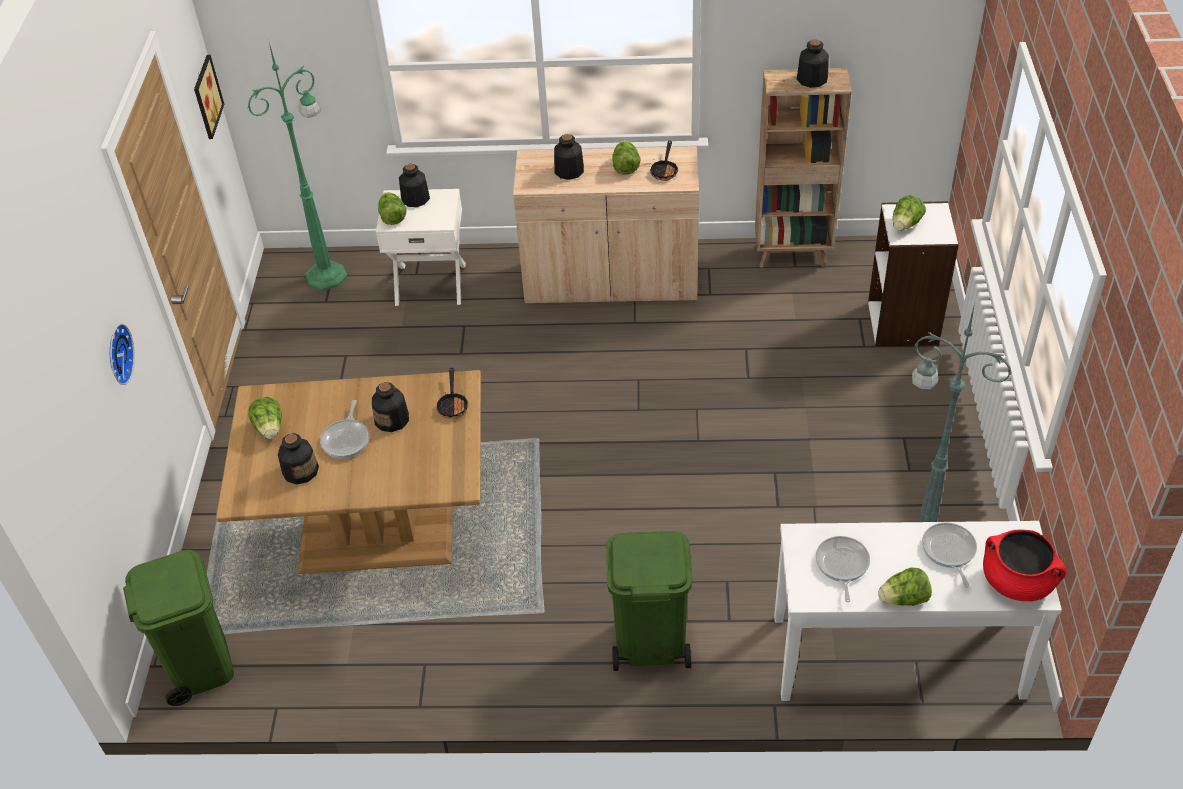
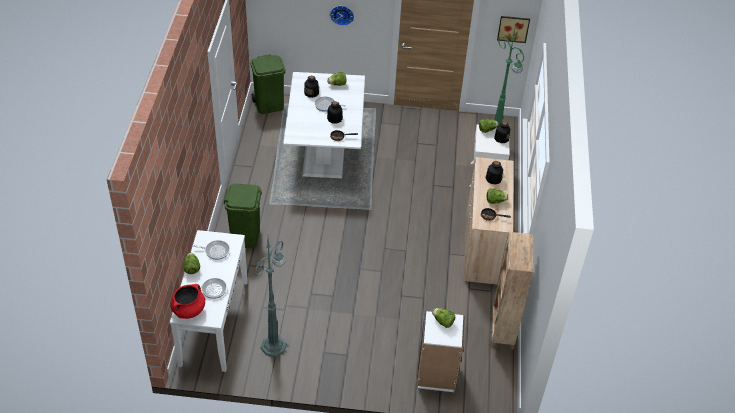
camera: 90 degrees right, 0 degrees up
brown dining table [216,370,481,574] -> white dining table [283,72,365,178]
bottle [797,40,829,88] -> none

